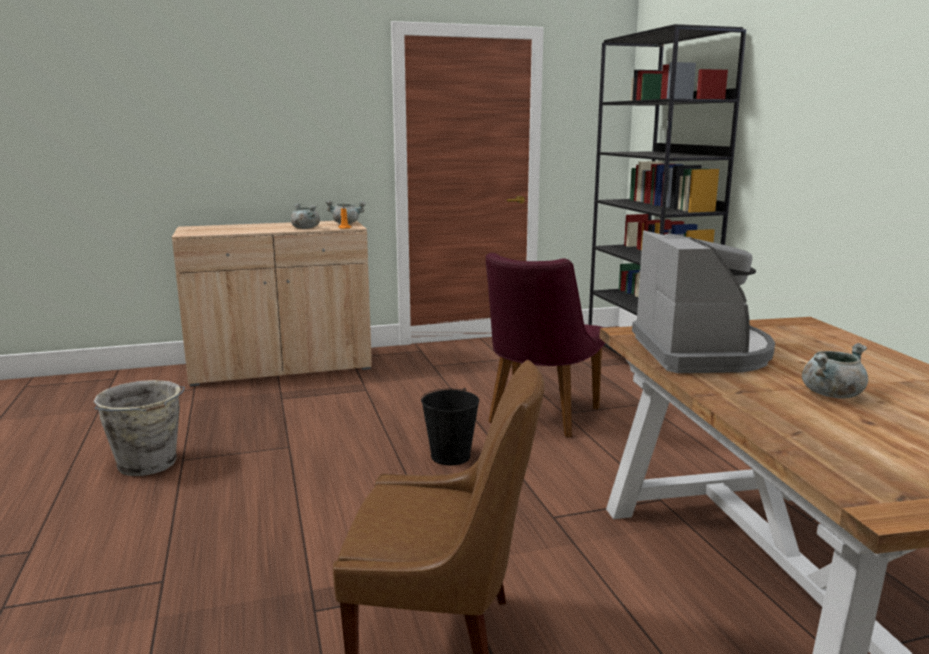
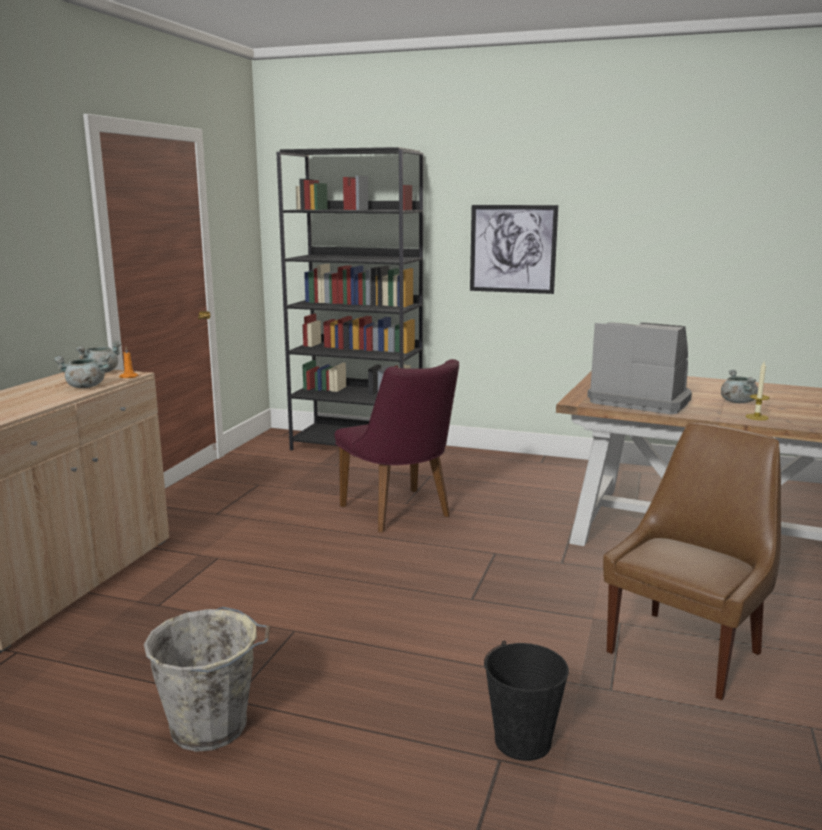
camera: 55 degrees left, 0 degrees up
black bucket [421,388,479,465] -> black bucket moved to [484,641,569,761]
none -> picture [470,205,558,294]
none -> candle [746,362,770,420]

